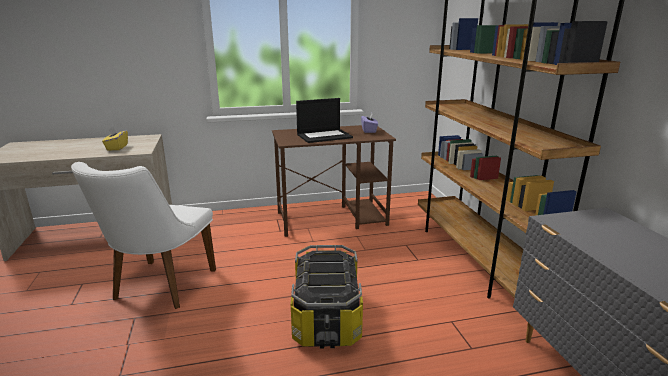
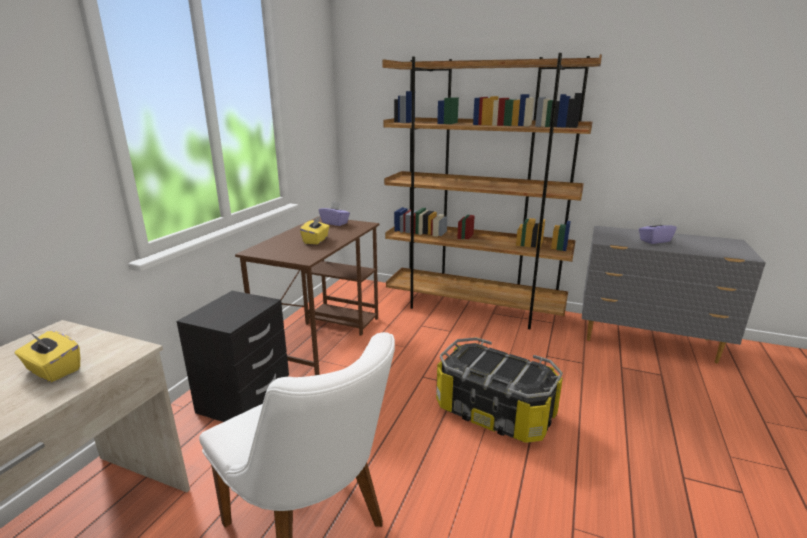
camera: 55 degrees left, 0 degrees up
laptop [296,98,353,143] -> yellow tissue box [300,216,330,244]
none -> black nightstand [177,291,289,422]
none -> purple tissue box [639,217,677,244]

